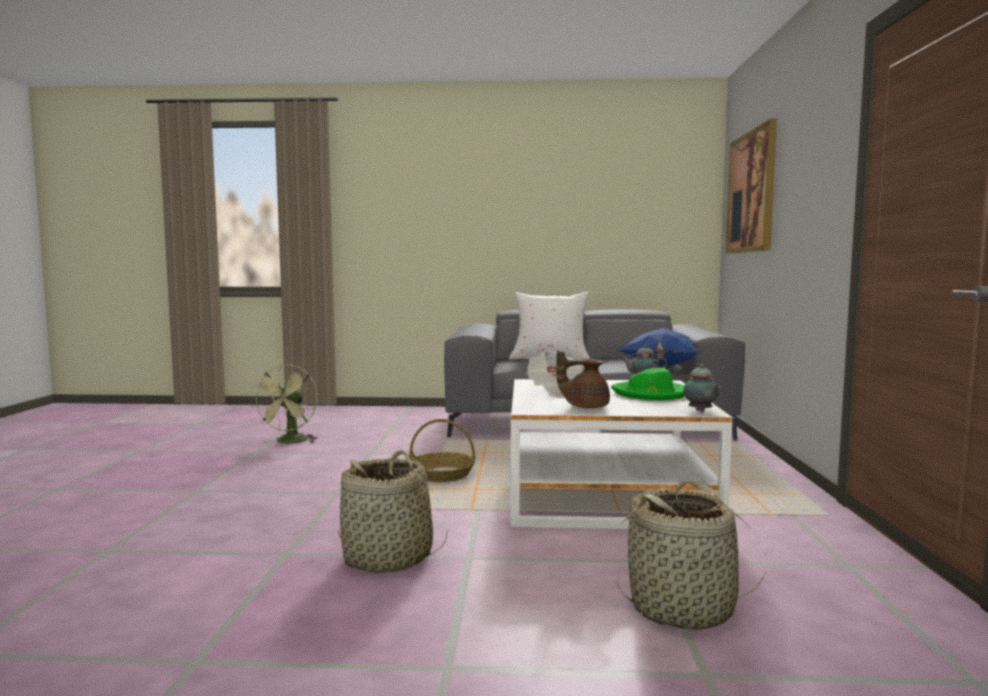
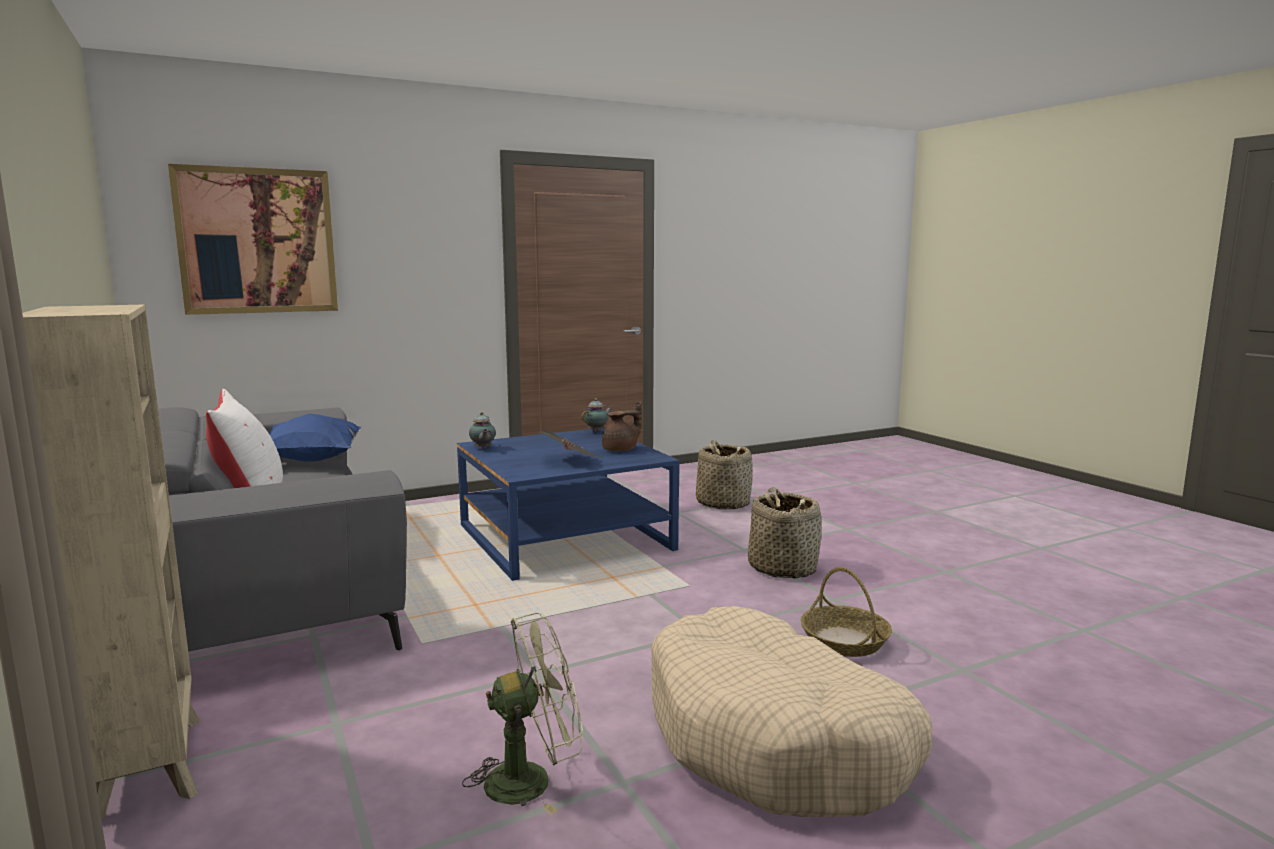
camera: 120 degrees left, 5 degrees up
basket [409,419,475,482] -> basket moved to [801,567,892,657]
white coffee table [510,379,732,529] -> blue coffee table [457,428,679,581]
brown teapot [556,350,610,408] -> brown teapot turned 90 degrees counterclockwise [602,401,642,452]
green hat [611,368,685,400] -> none
none -> beige bookcase [22,304,201,819]
none -> beige dog bed [651,606,932,817]

